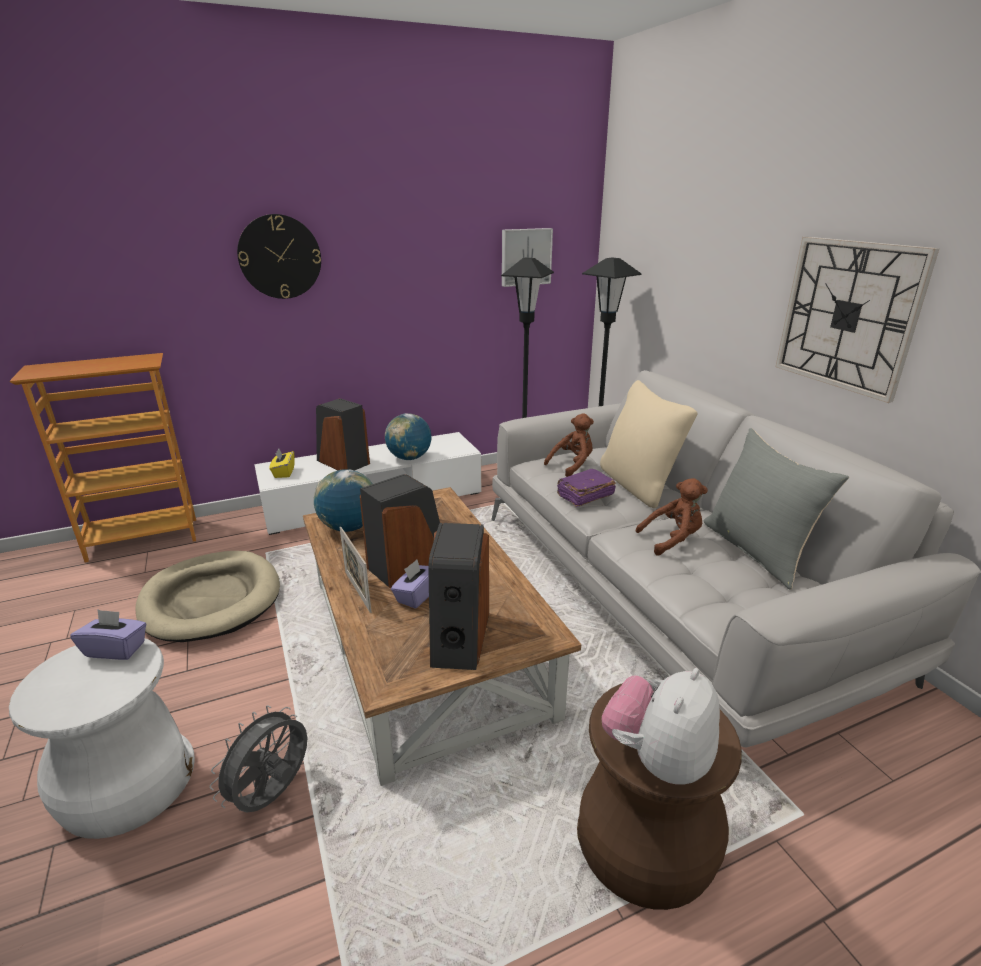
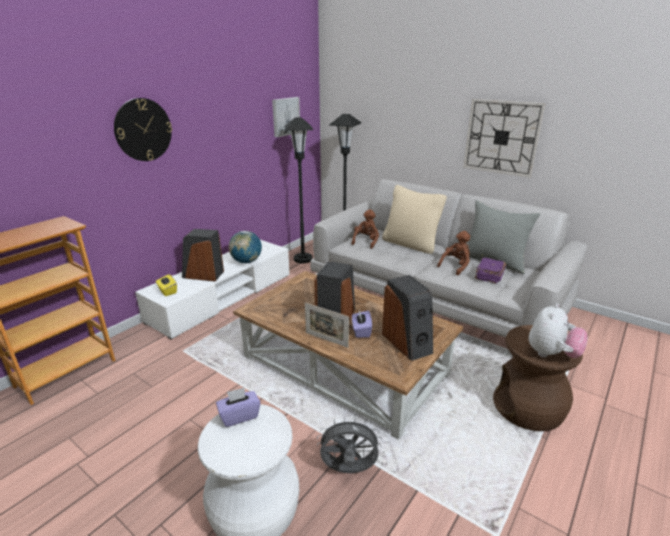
camera: 30 degrees left, 0 degrees up
beige dog bed [135,551,280,642] -> none
grey fan [209,705,307,812] -> grey fan turned 90 degrees clockwise [317,417,382,473]
globe [314,469,372,532] -> none
purple book [557,469,616,507] -> purple book moved to [475,258,506,284]
plush toy [602,668,720,785] -> plush toy turned 150 degrees counterclockwise [529,303,588,358]

